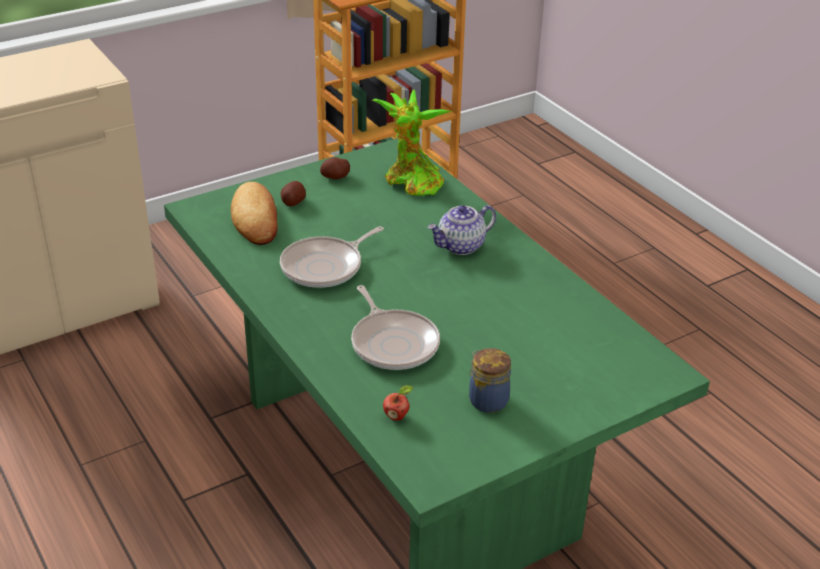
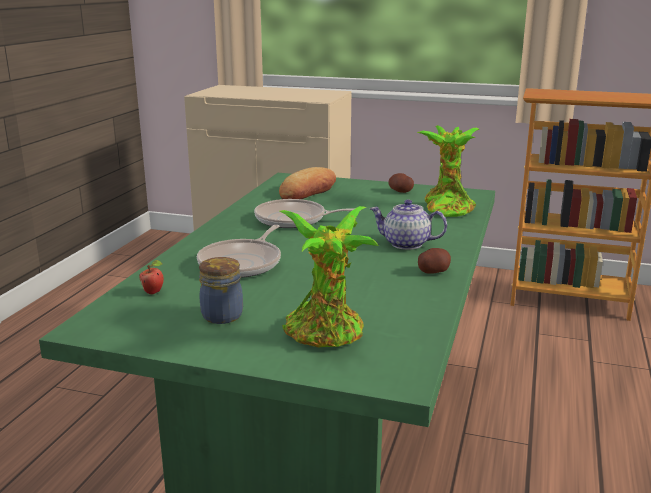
camera: 50 degrees right, 15 degrees down
potato [281,181,306,206] -> potato moved to [418,248,451,274]
none -> potted plant [279,206,379,348]

